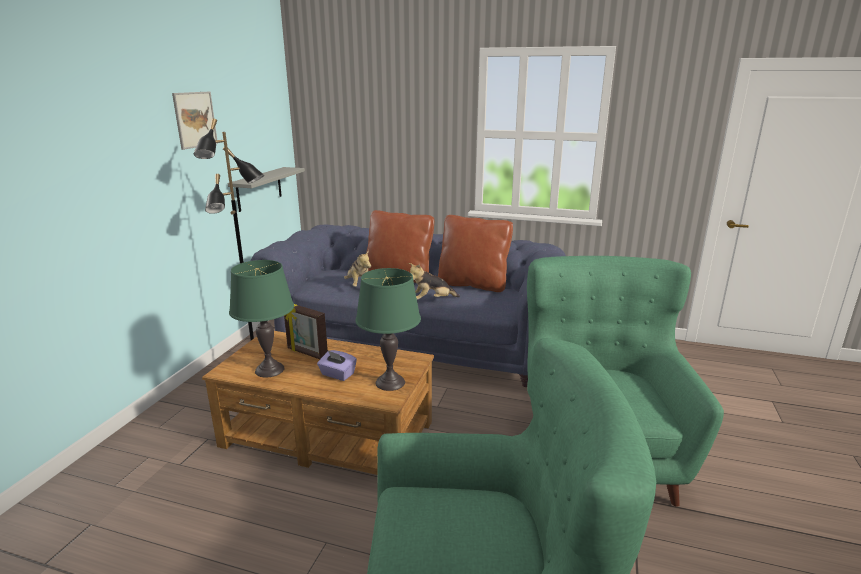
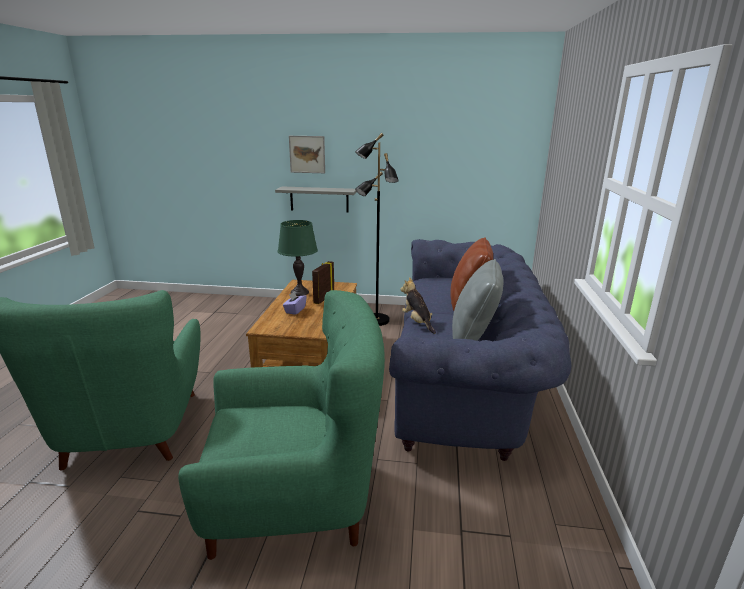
camera: 80 degrees right, 0 degrees up
picture [172,92,218,150] -> picture moved to [289,136,325,173]
grey shelf [228,167,305,212] -> grey shelf moved to [275,187,356,212]
plush toy [344,250,371,287] -> none
green table lamp [355,268,421,391] -> none
brown pillow [438,215,513,292] -> grey pillow [452,259,504,341]

